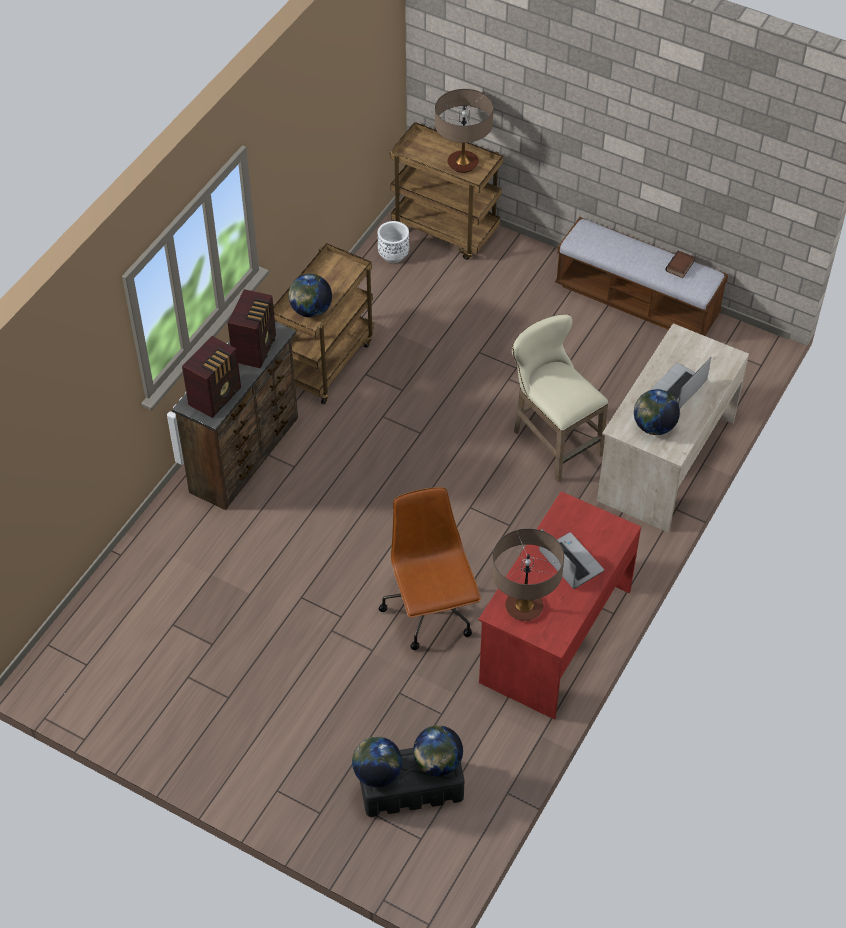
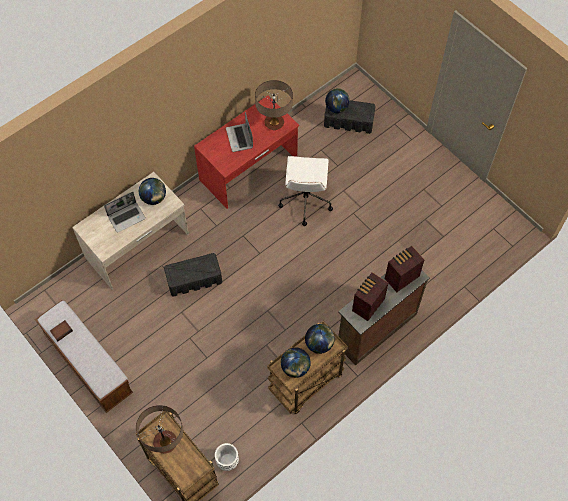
camera: 160 degrees left, 10 degrees up
globe [352,736,403,787] -> globe moved to [281,348,311,378]
brown office chair [379,487,481,650] -> white office chair [278,156,333,226]
beige stool [512,314,609,483] -> black storage box [164,253,222,297]

